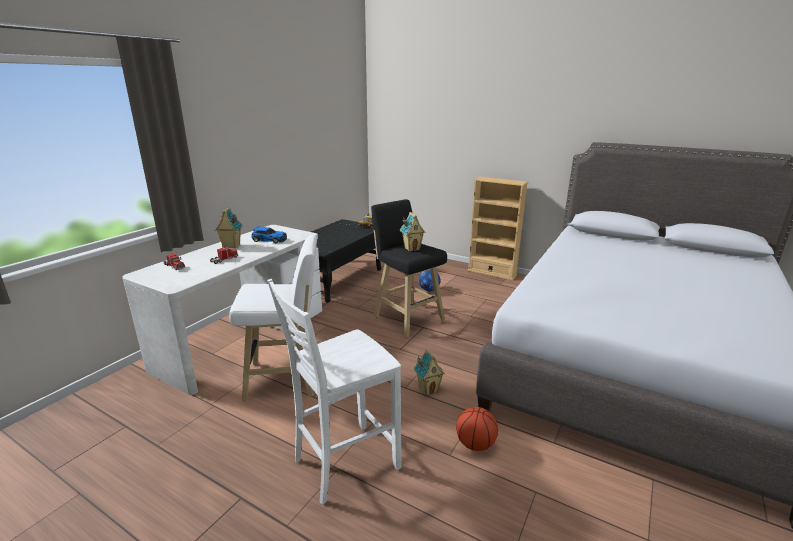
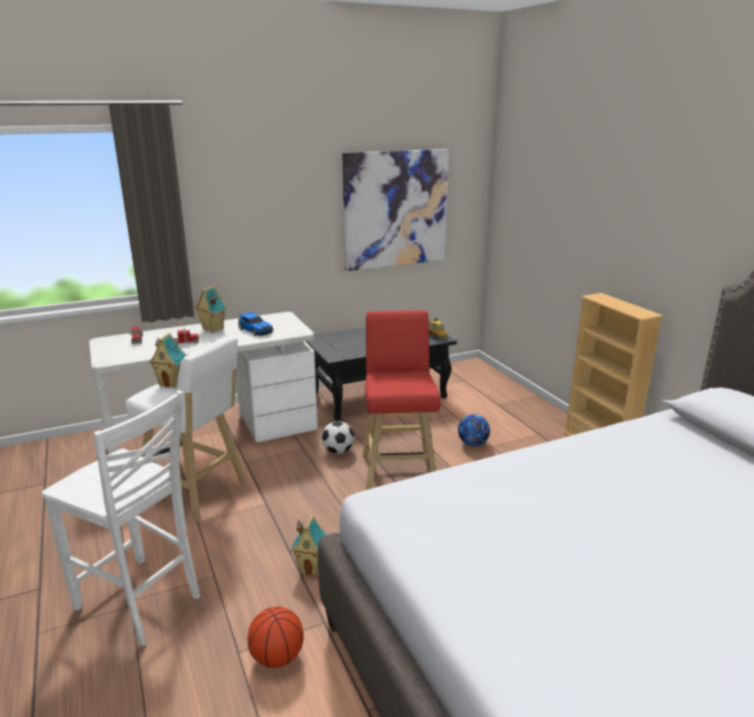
camera: 35 degrees right, 0 degrees up
white chair [267,279,401,505] -> white chair turned 150 degrees counterclockwise [42,390,200,646]
black stool [371,199,447,338] -> red stool [363,310,441,490]
toy house [400,212,425,252] -> toy house moved to [149,333,187,388]
none -> football [322,421,354,454]
none -> picture [342,149,449,271]

